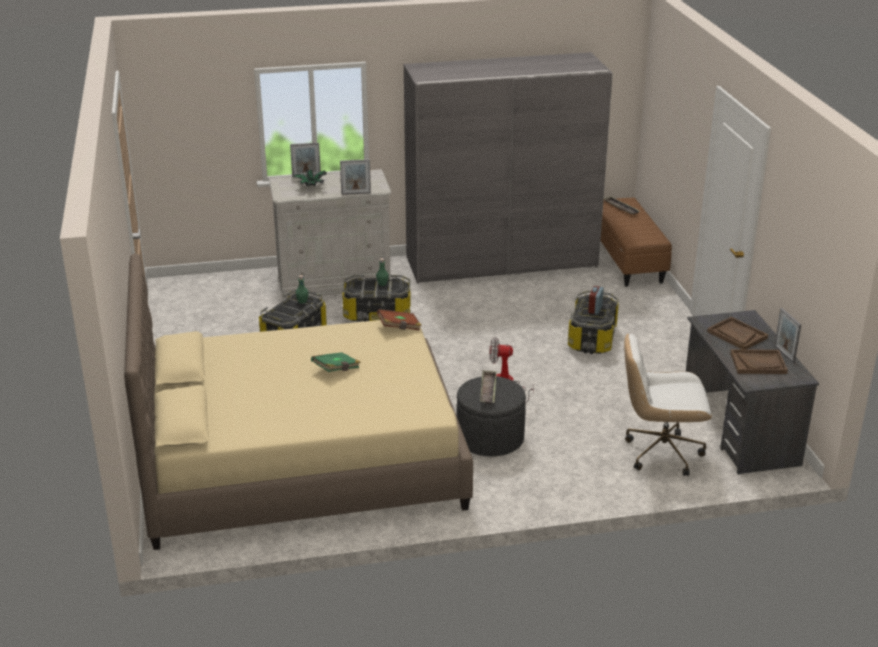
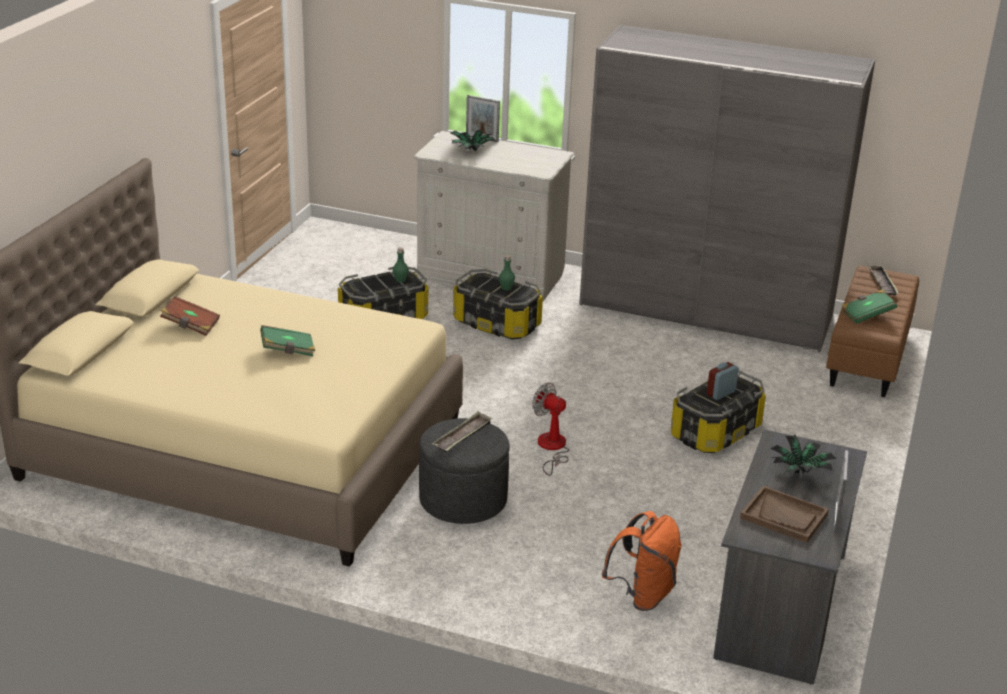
camera: 30 degrees right, 0 degrees up
picture frame [340,159,371,195] -> none
brown book [377,309,422,331] -> brown book moved to [160,296,220,336]
white office chair [624,333,712,476] -> orange backpack [602,511,681,611]
brown tray [707,317,768,350] -> potted plant [770,435,836,477]
none -> green book [842,289,897,324]

